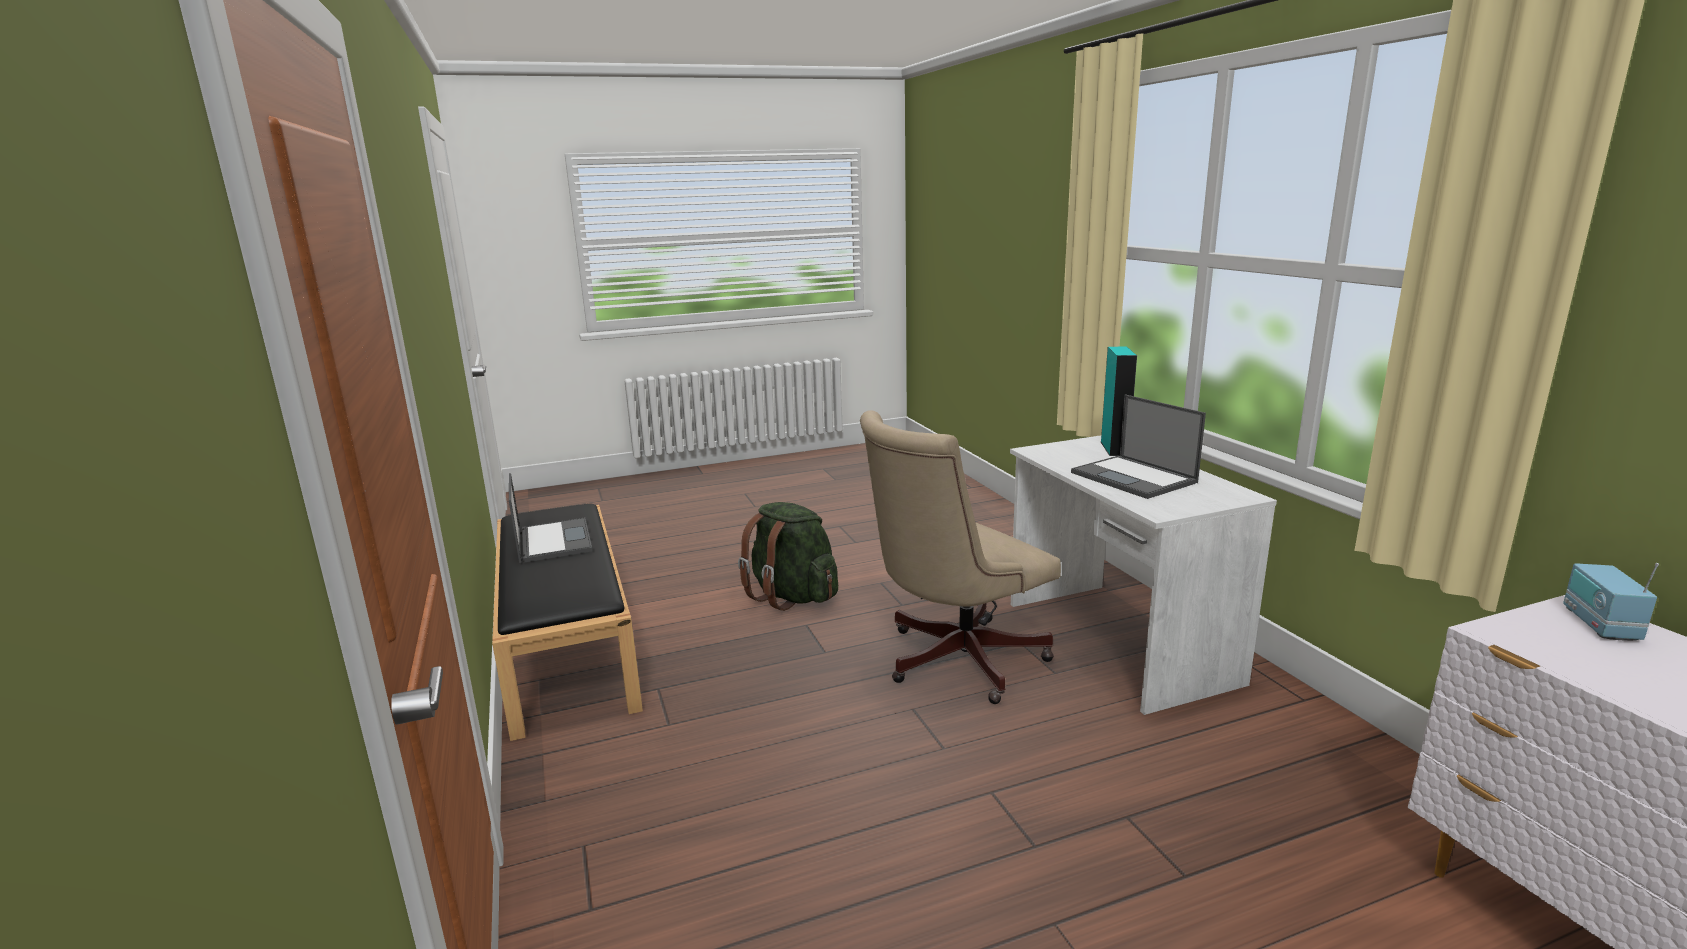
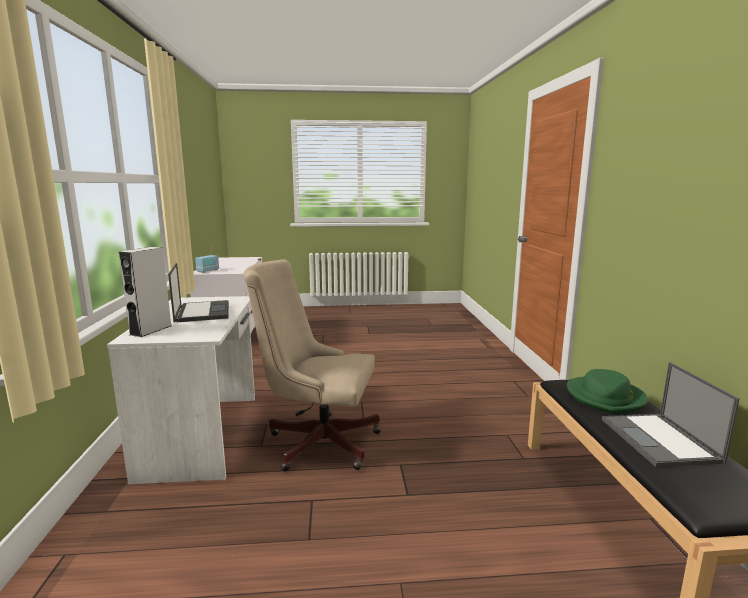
camera: 165 degrees left, 5 degrees down
green backpack [738,502,838,611] -> none
beige office chair [860,410,1061,704] -> beige office chair turned 150 degrees counterclockwise [243,259,381,471]
turquoise speaker [1101,347,1137,456] -> grey speaker [119,247,171,337]
none -> green hat [567,369,648,414]

